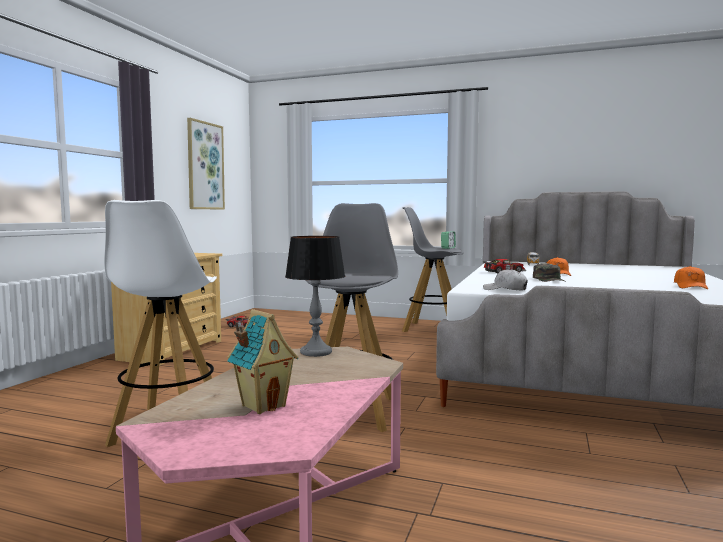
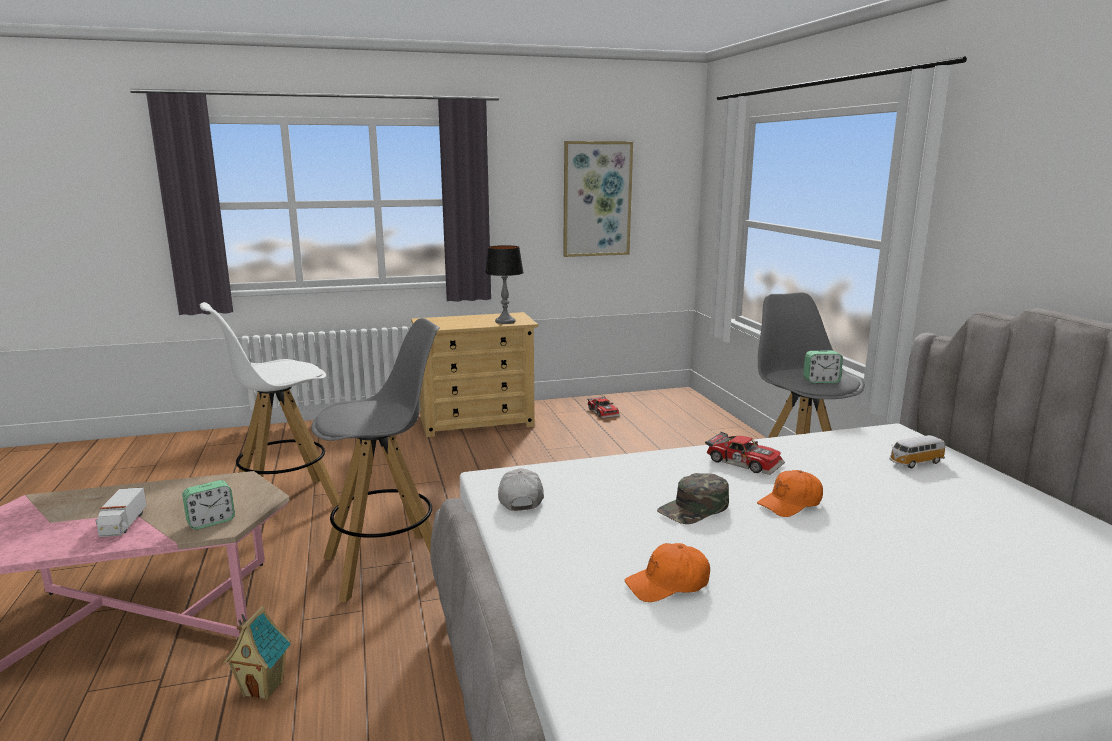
camera: 55 degrees right, 10 degrees up
toy house [227,309,298,414] -> toy house moved to [224,606,291,700]
table lamp [285,236,345,357] -> table lamp moved to [485,245,524,324]
orange cap [674,266,708,289] -> orange cap moved to [625,543,710,602]
none -> toy truck [95,487,147,537]
none -> alarm clock [182,480,235,530]

